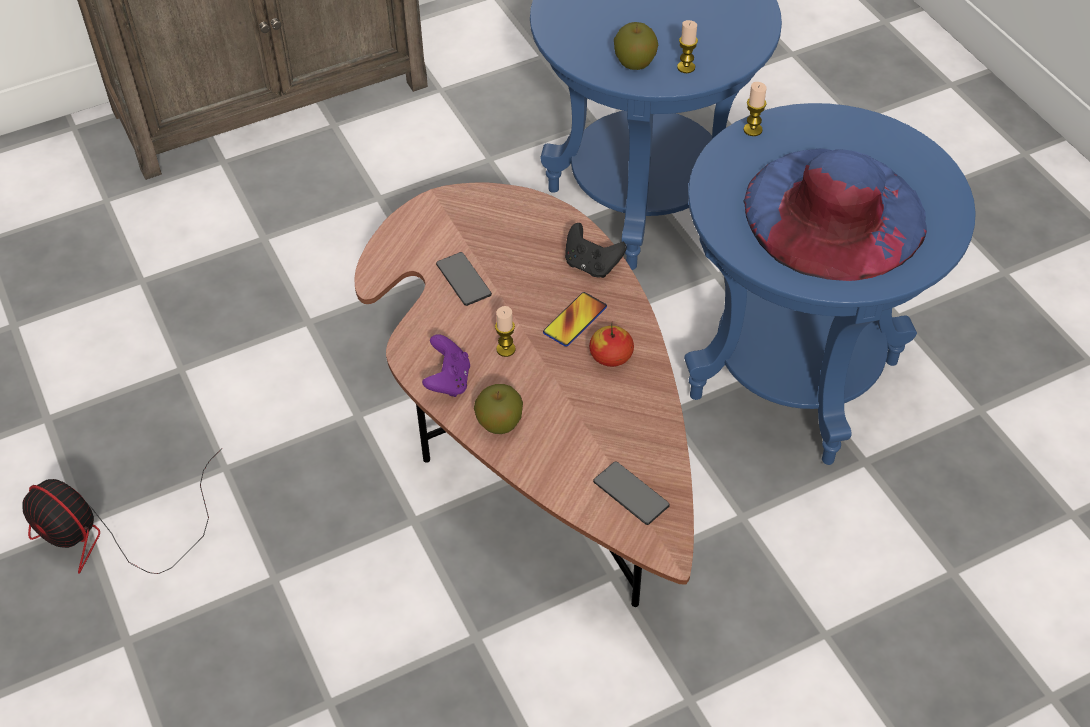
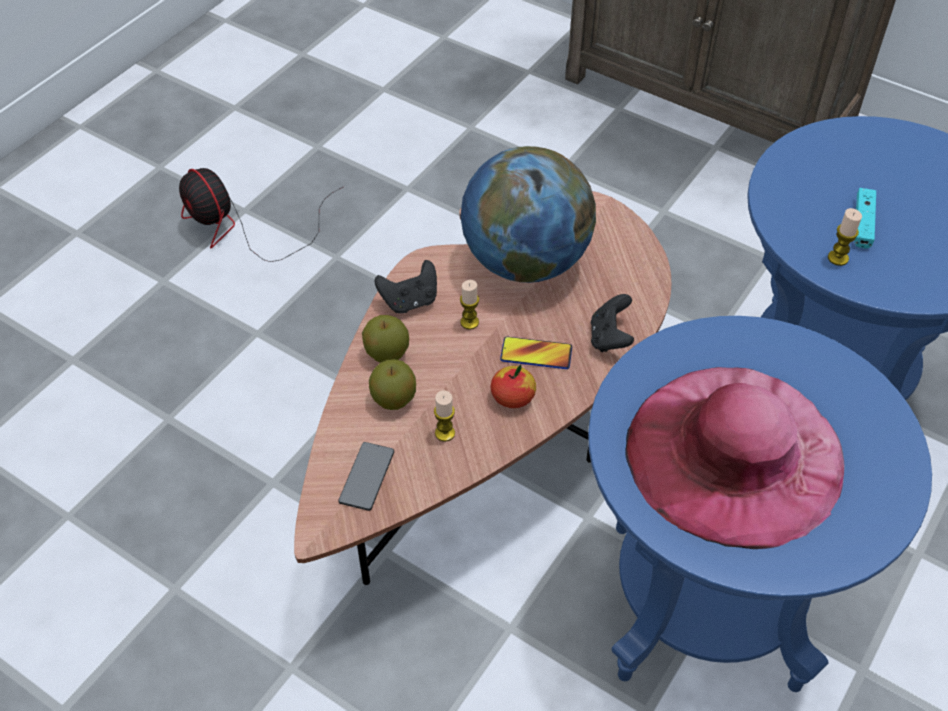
camera: 60 degrees right, 0 degrees up
fan [22,448,223,574] -> fan turned 45 degrees counterclockwise [179,168,343,262]
purple game controller [422,334,470,397] -> black game controller [375,260,437,313]
phone [436,252,492,306] -> globe [460,146,596,283]
apple [614,22,658,70] -> apple moved to [369,359,416,410]
candle [743,82,767,136] -> candle moved to [434,390,455,442]
blue hat [743,148,927,281] -> pink hat [625,367,845,549]
none -> turquoise game controller [854,188,876,248]

